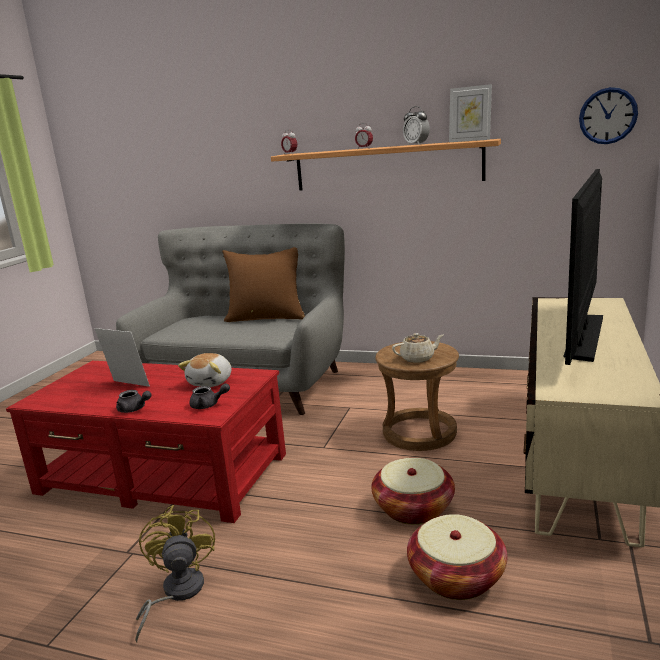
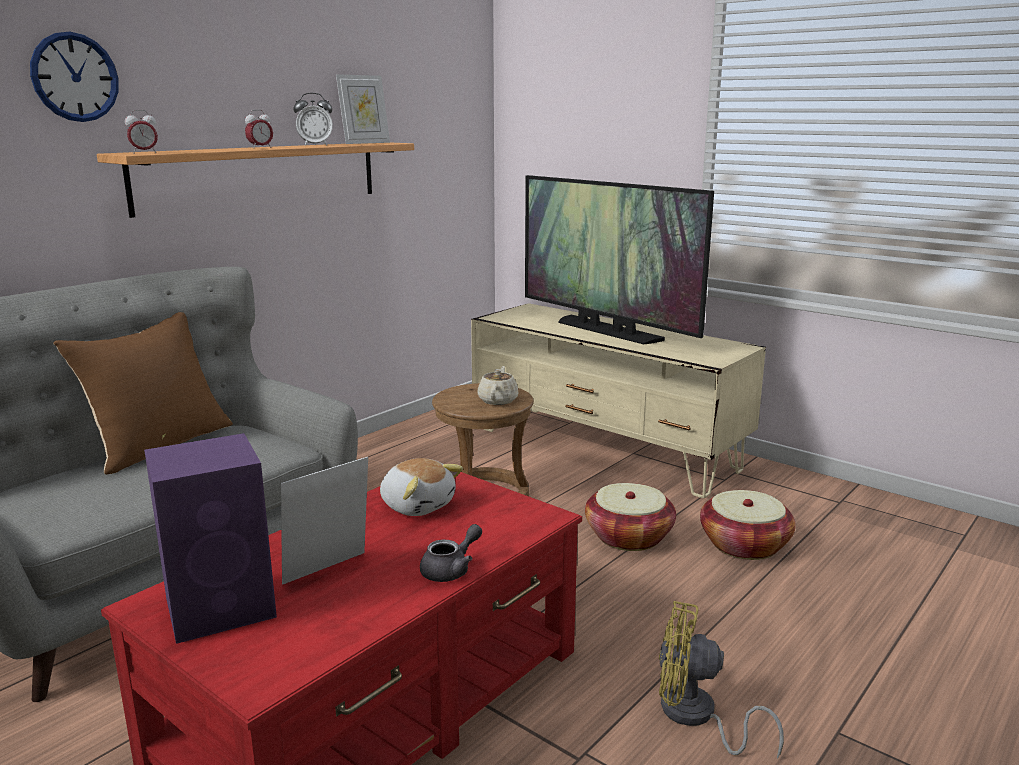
camera: 70 degrees left, 0 degrees up
grey teapot [190,383,230,409] -> none
wall clock [579,87,638,144] -> wall clock moved to [30,32,119,122]
none -> purple speaker [144,433,277,644]

